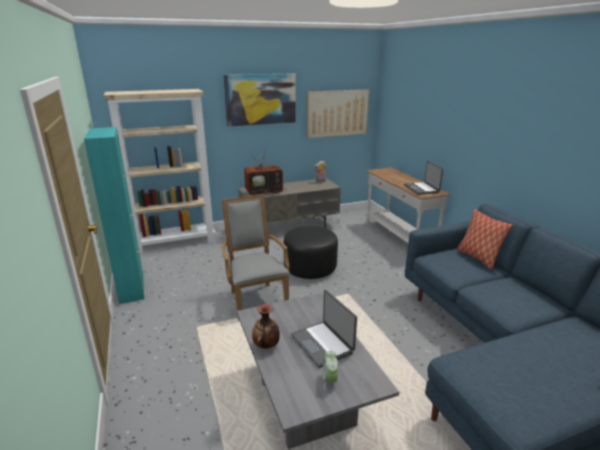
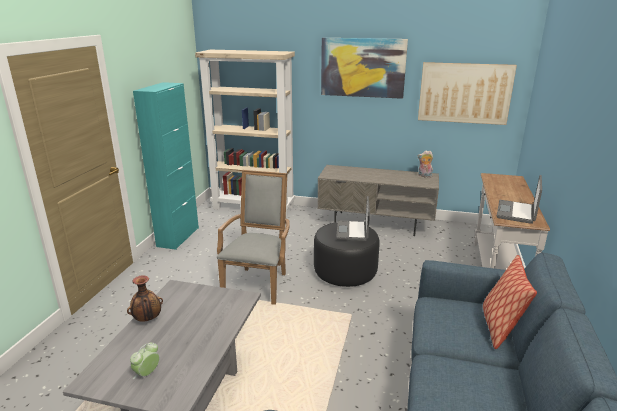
camera: 35 degrees right, 0 degrees up
television [244,147,287,196] -> none
laptop [291,290,357,368] -> laptop moved to [336,196,370,241]

